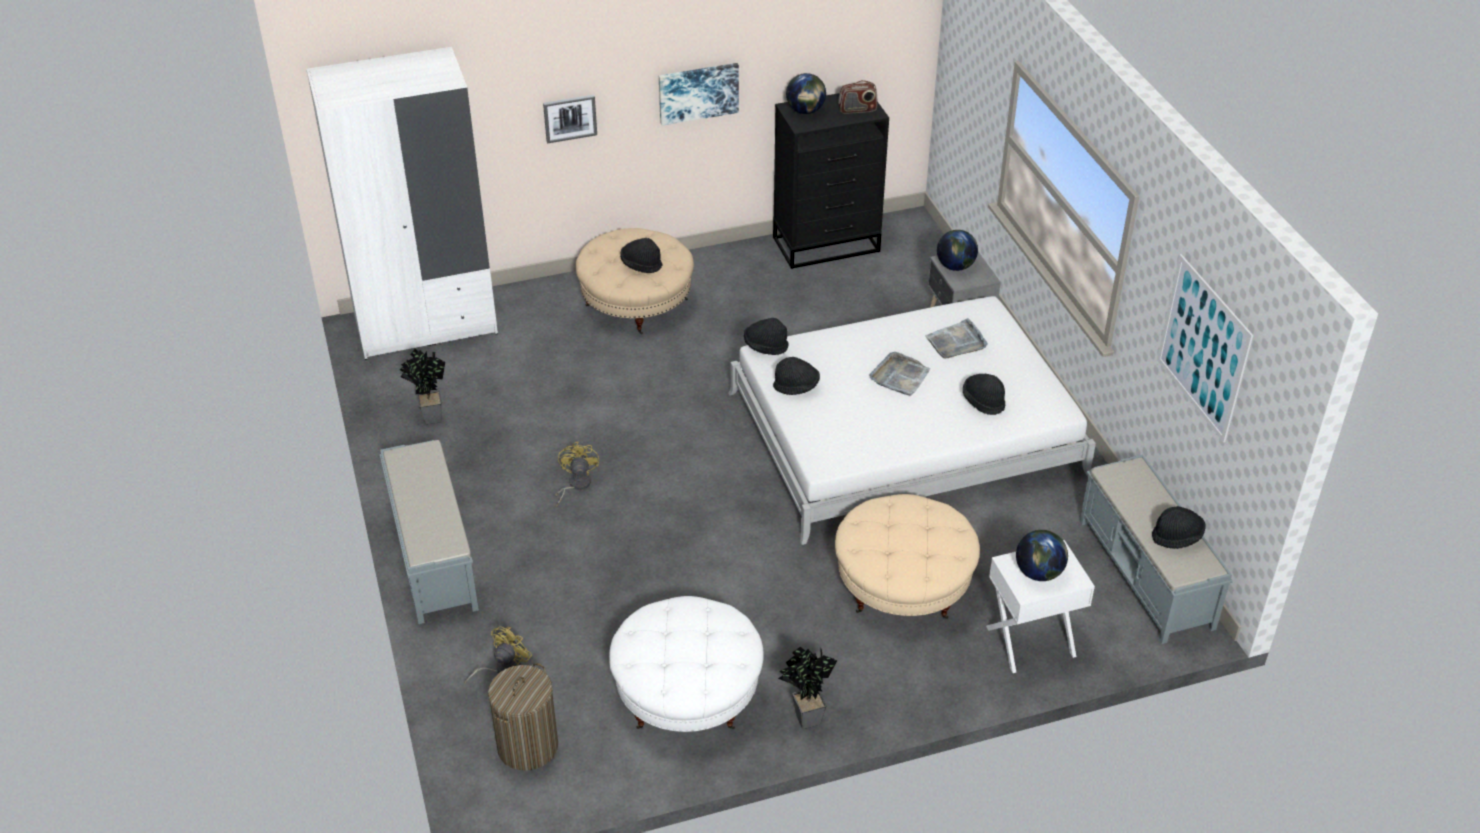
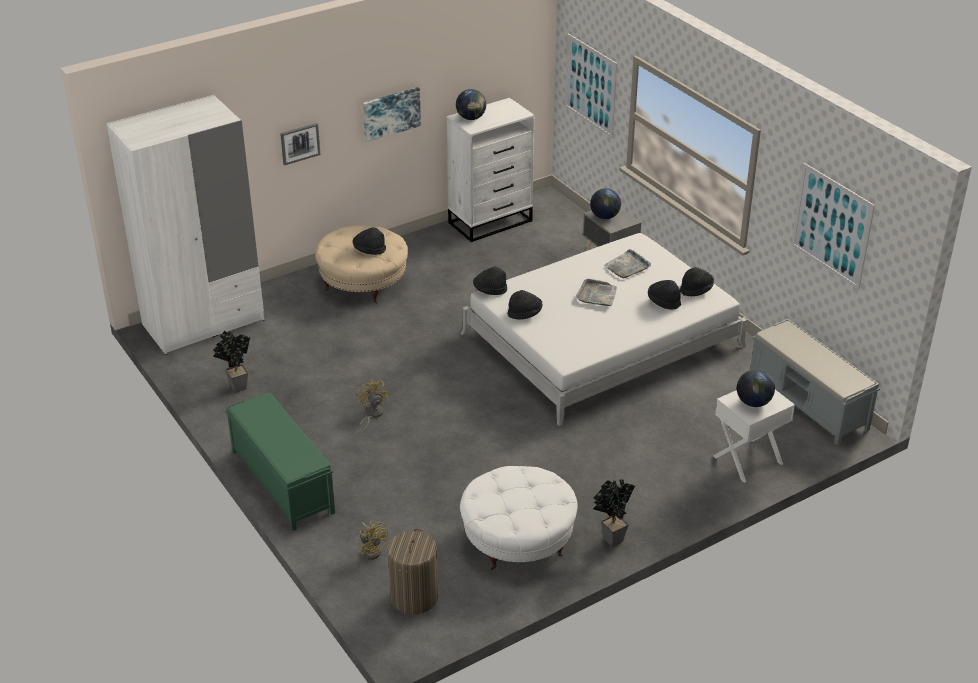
camera: 15 degrees left, 5 degrees down
grey bench [379,440,479,624] -> green bench [225,393,335,531]
yellow fan [465,627,532,684] -> yellow fan turned 120 degrees clockwise [358,521,388,560]
black dresser [773,93,889,269] -> white dresser [446,98,534,242]
beige ottoman [835,494,980,619] -> none
radio [838,80,877,114] -> none
black hat [1152,506,1206,549] -> black hat moved to [680,267,714,296]
none -> picture [565,33,617,138]

